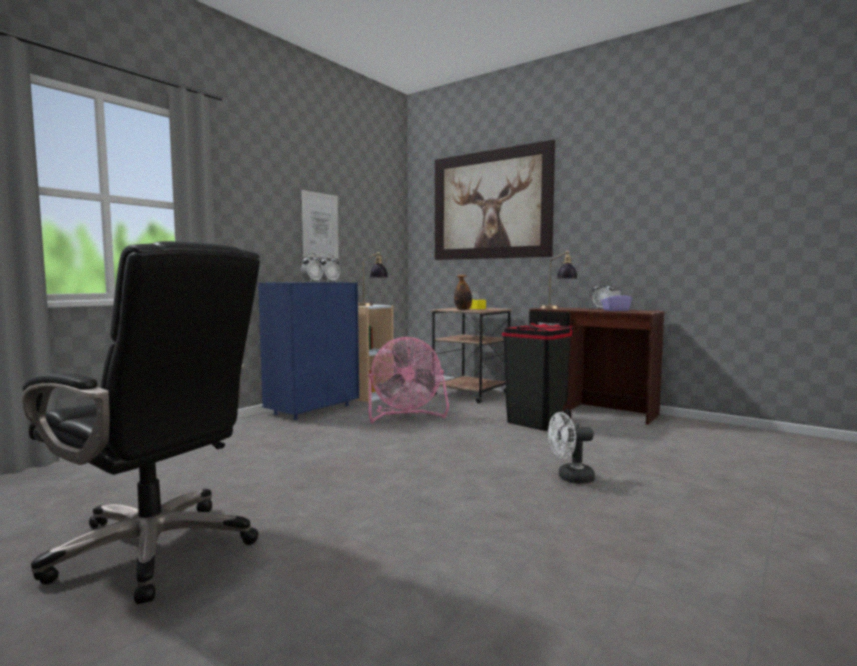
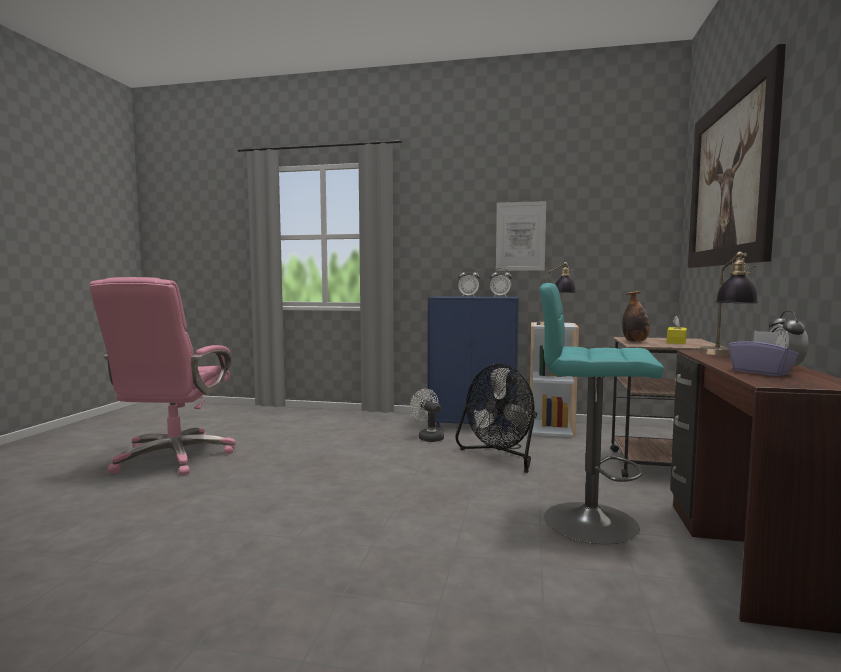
camera: 65 degrees right, 0 degrees up
black office chair [22,241,260,604] -> pink office chair [90,277,235,475]
pink fan [368,337,449,424] -> black fan [456,364,537,473]
black trash can [502,323,573,431] -> turquoise stool [539,283,664,544]
white fan [548,412,595,484] -> white fan moved to [410,389,444,442]

